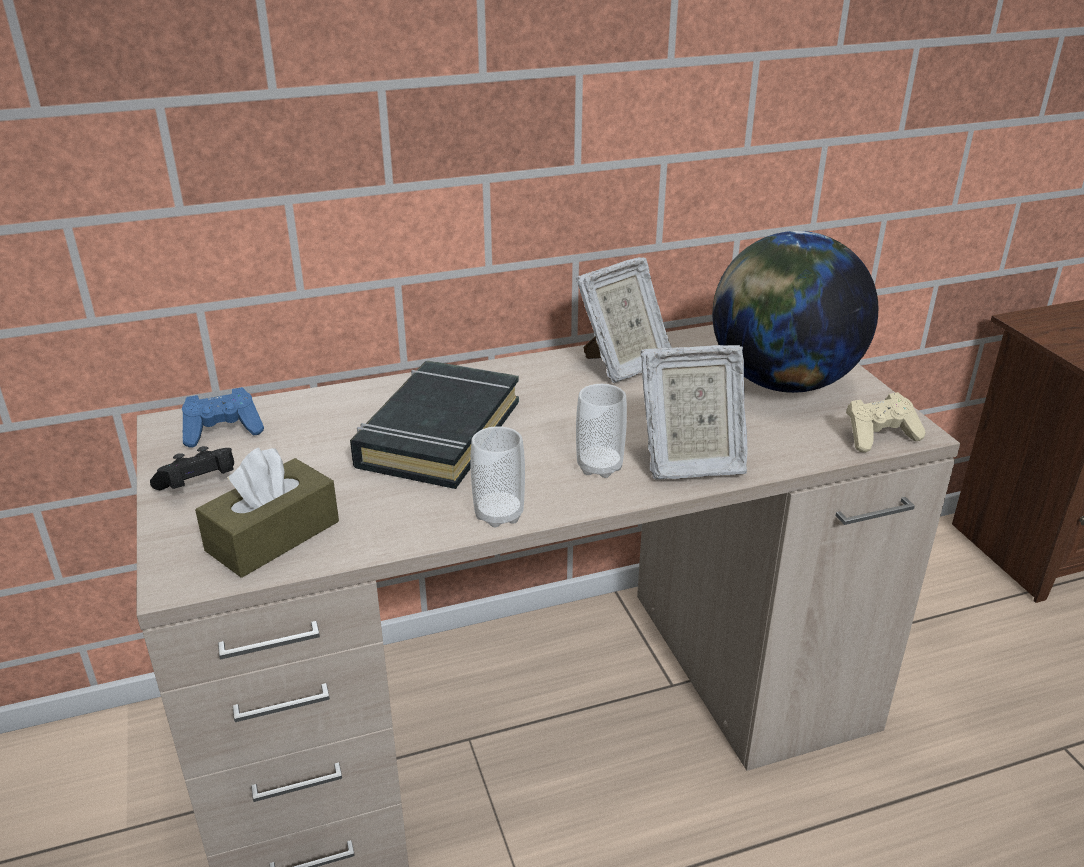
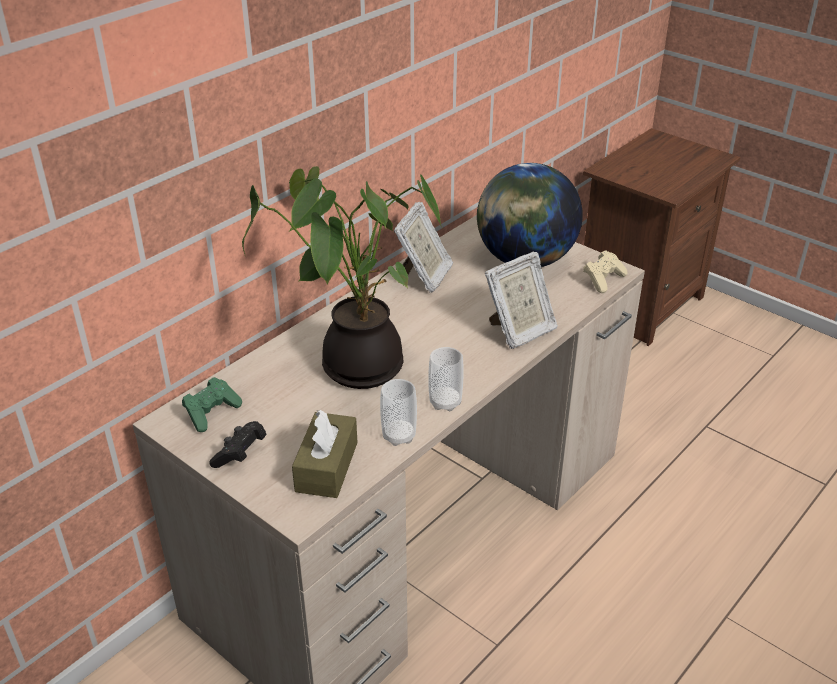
camera: 30 degrees left, 5 degrees up
blue game controller [182,387,264,447] -> green game controller [182,377,242,432]
black book [350,361,519,489] -> potted plant [242,166,443,389]
cup [576,384,627,478] -> cup moved to [380,379,417,446]

